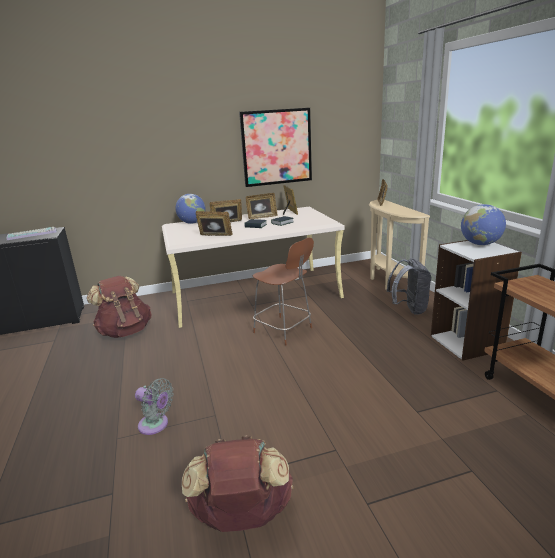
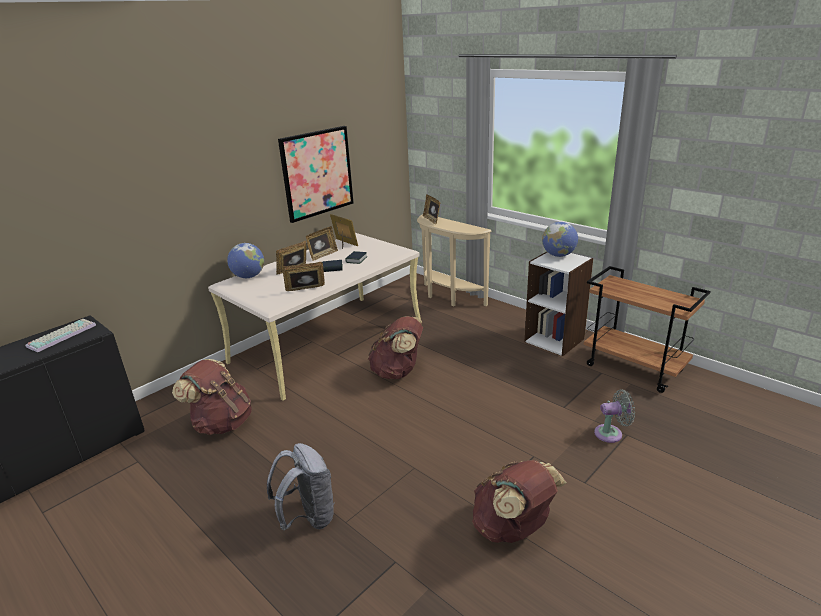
camera: 30 degrees left, 5 degrees up
grey fan [135,378,174,435] -> grey fan moved to [594,389,635,443]
brown chair [253,238,314,345] -> brown backpack [368,316,423,379]
grey backpack [387,258,431,315] -> grey backpack moved to [267,443,334,531]

